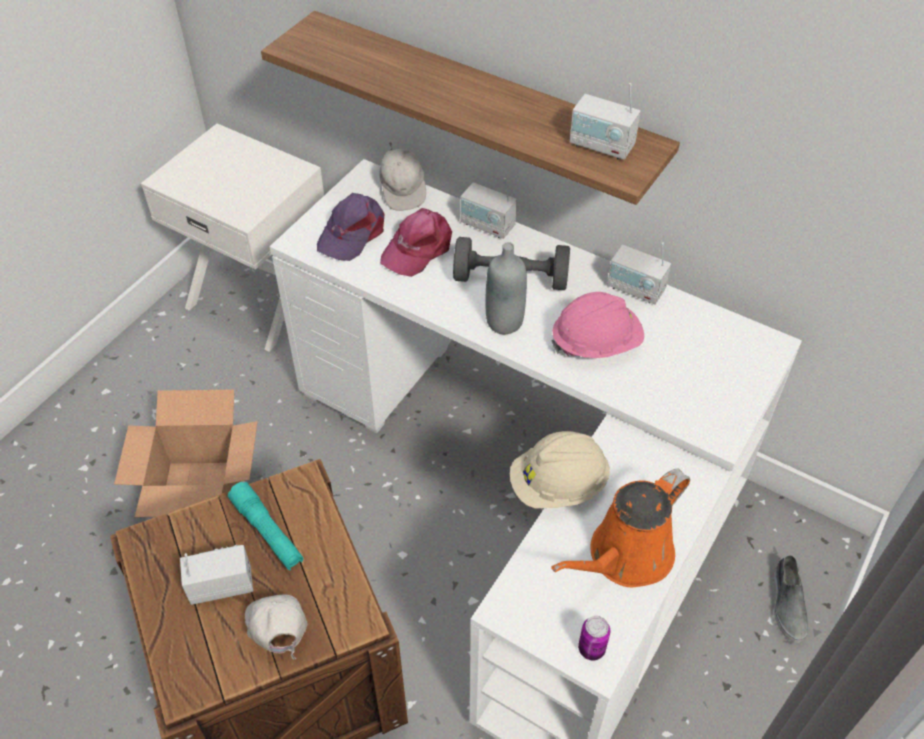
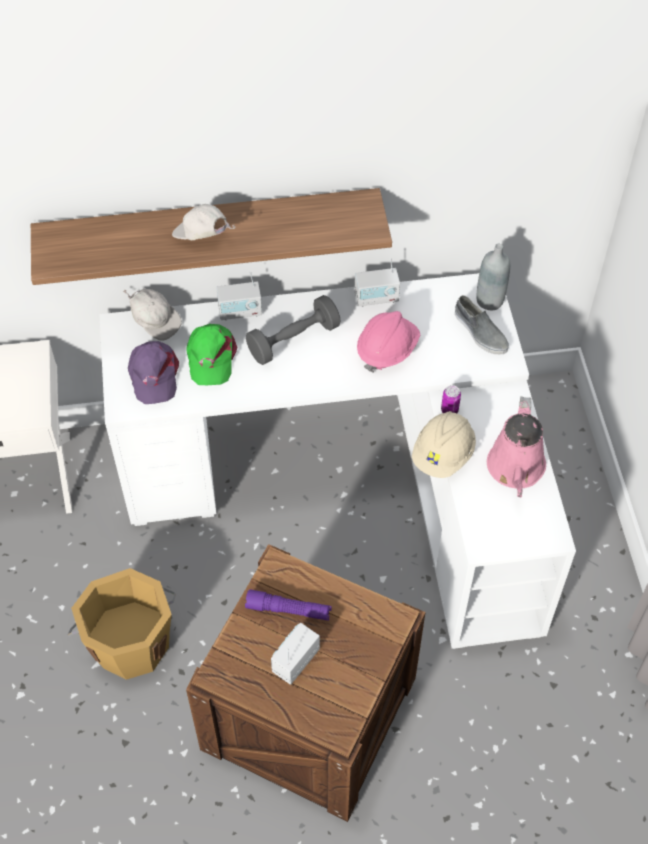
camera: 40 degrees left, 5 degrees up
cardboard box [114,390,258,517] -> orange bucket [68,568,176,680]
turquoise flashlight [228,482,304,570] -> purple flashlight [245,589,332,621]
white cap [245,595,307,660] -> white cap moved to [172,204,236,240]
pink cap [380,208,452,277] -> green cap [186,324,238,385]
grey bottle [486,242,527,334] -> grey bottle moved to [476,244,510,310]
orange watering can [551,469,690,588] -> pink watering can [487,397,546,497]
radio [570,83,641,159] -> none
can [578,616,610,660] -> can moved to [441,385,461,413]
grey shoe [774,555,808,643] -> grey shoe moved to [455,295,509,354]

